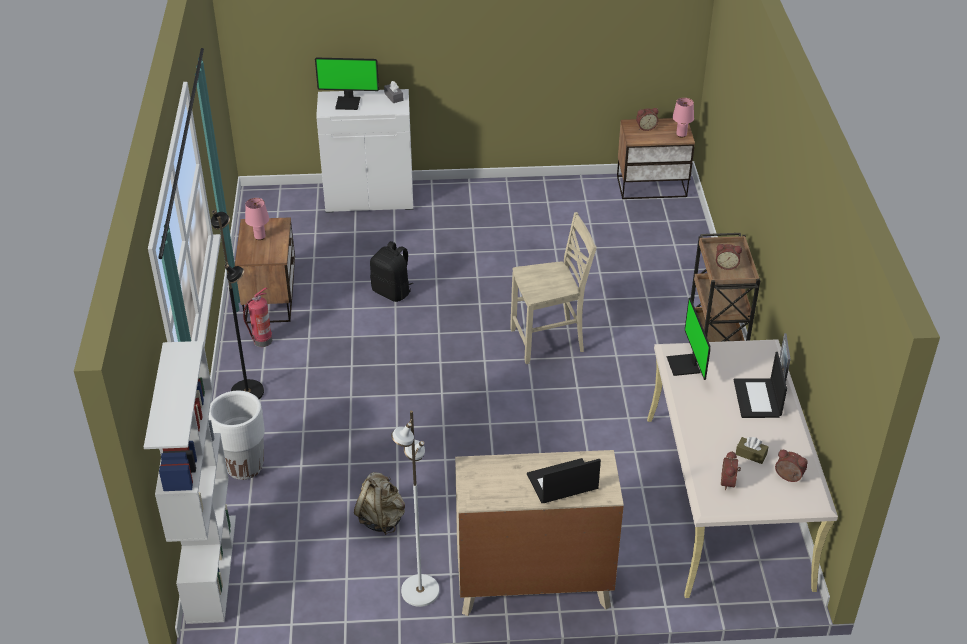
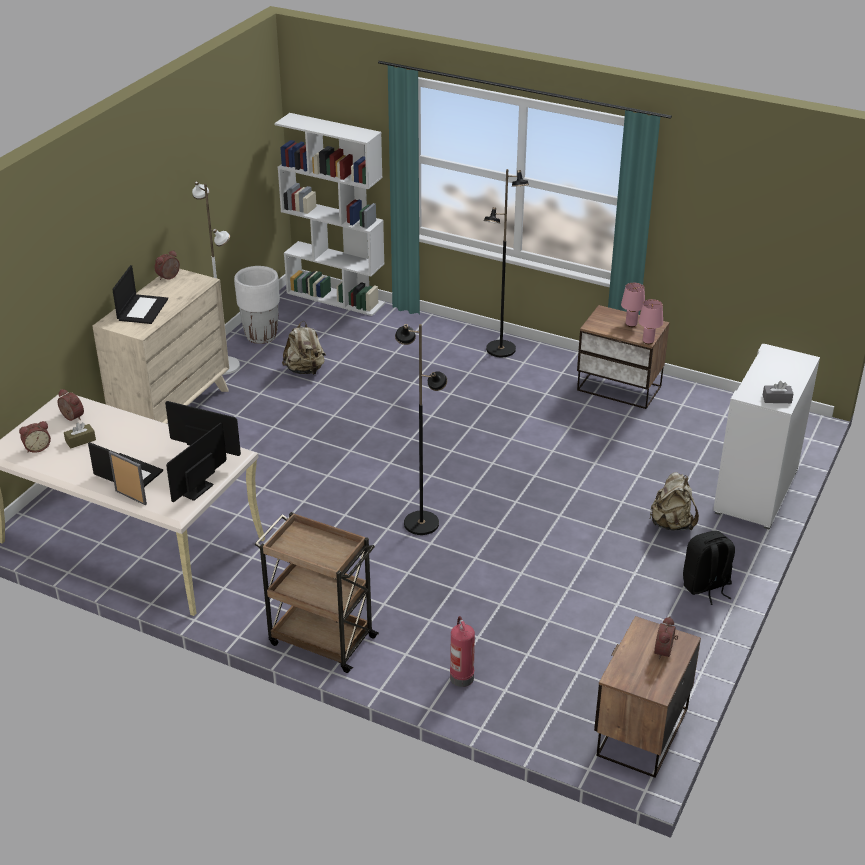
camera: 120 degrees right, 5 degrees down
white planter [209,391,265,480] -> white planter moved to [234,266,280,344]
fire extinguisher [243,288,272,347] -> fire extinguisher moved to [450,616,475,687]
monitor [315,58,379,110] -> monitor moved to [166,423,227,502]
black backpack [370,241,413,302] -> black backpack moved to [683,531,735,605]
beige chair [510,212,597,364] -> black floor lamp [395,324,447,535]
pink table lamp [672,98,694,138] -> pink table lamp moved to [639,299,663,344]
alarm clock [716,244,742,270] -> alarm clock moved to [155,250,180,280]
none -> beige backpack [649,472,699,531]

